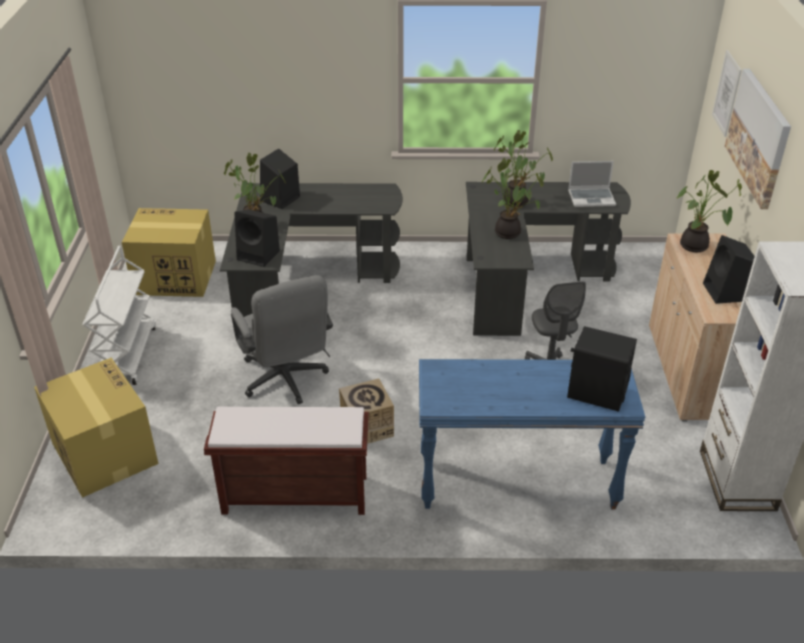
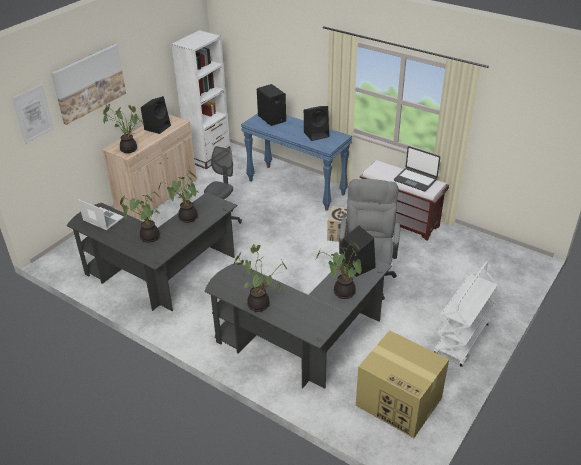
camera: 145 degrees left, 0 degrees up
cardboard box [34,358,158,498] -> none
black speaker [260,148,300,209] -> black speaker moved to [304,106,329,141]
none -> potted plant [233,244,287,312]
none -> laptop [394,146,440,191]

